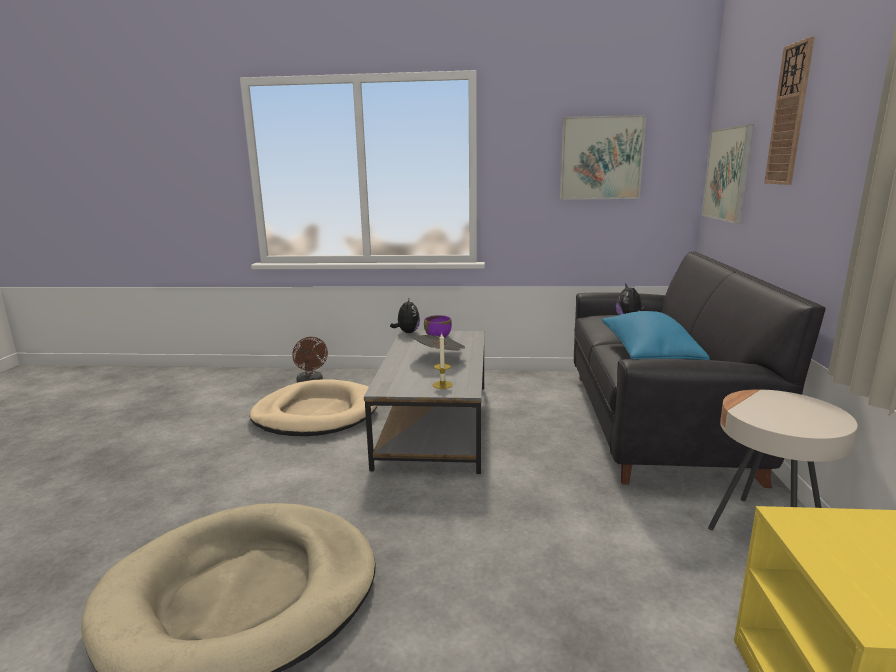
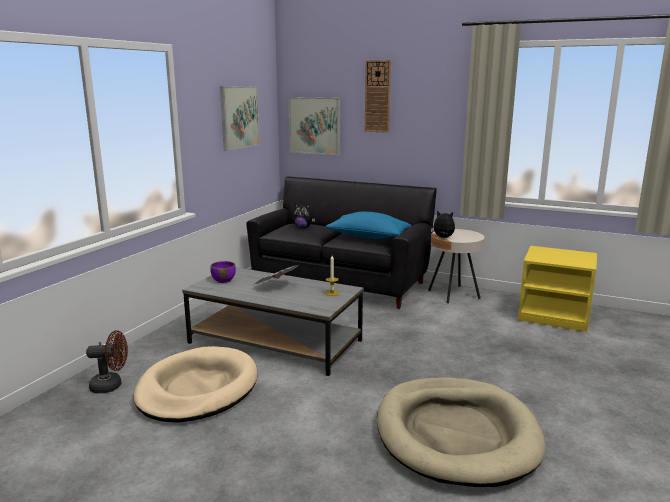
camera: 70 degrees left, 0 degrees up
plush toy [390,299,420,333] -> plush toy moved to [431,211,455,238]

